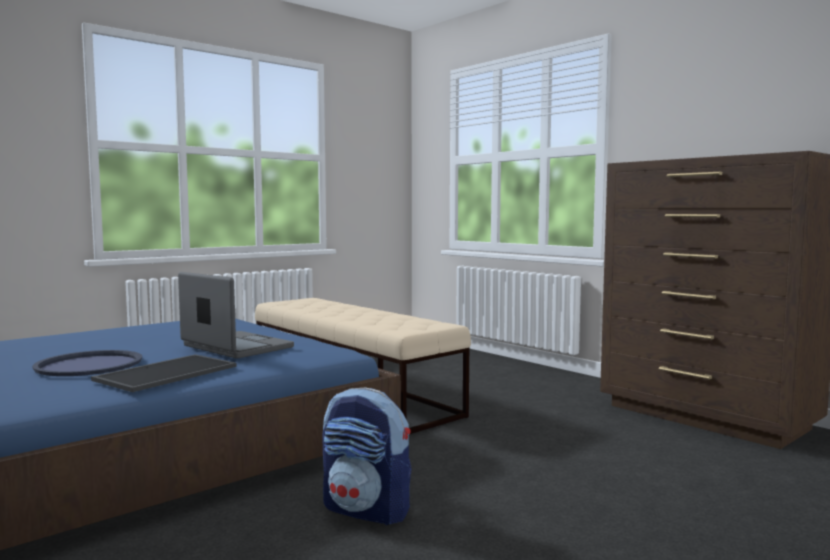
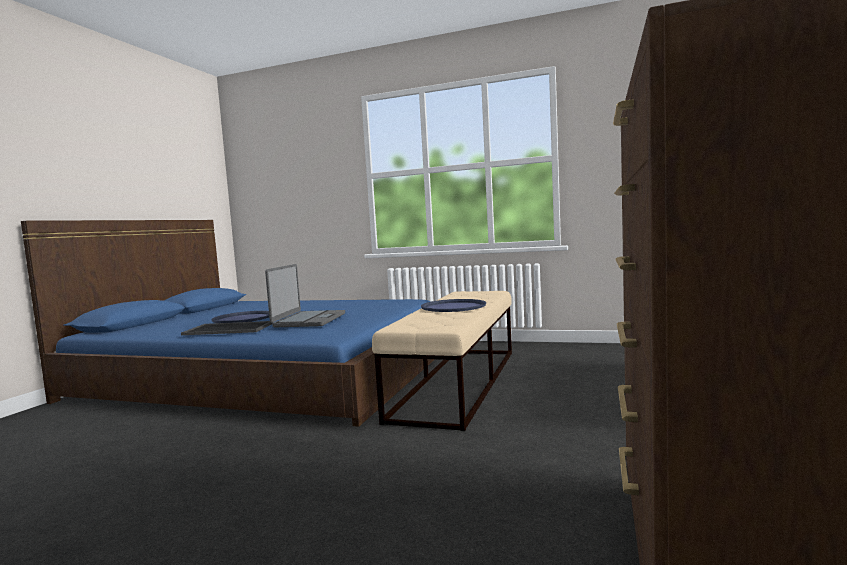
camera: 60 degrees right, 0 degrees up
backpack [322,388,412,525] -> none
none -> blue tray [421,299,486,312]

